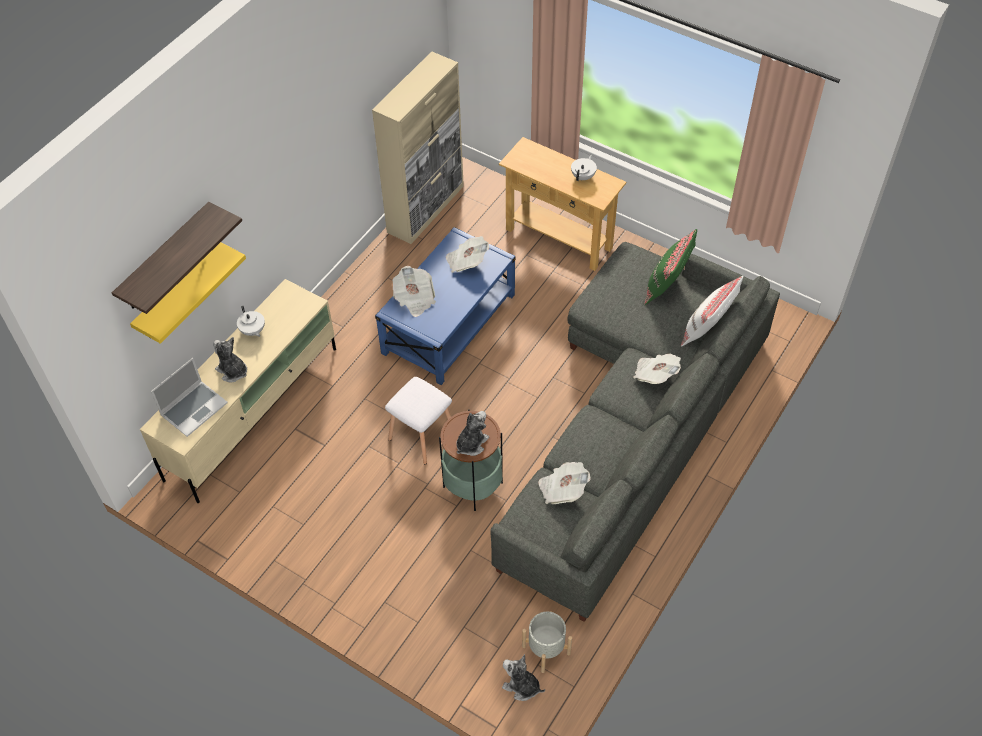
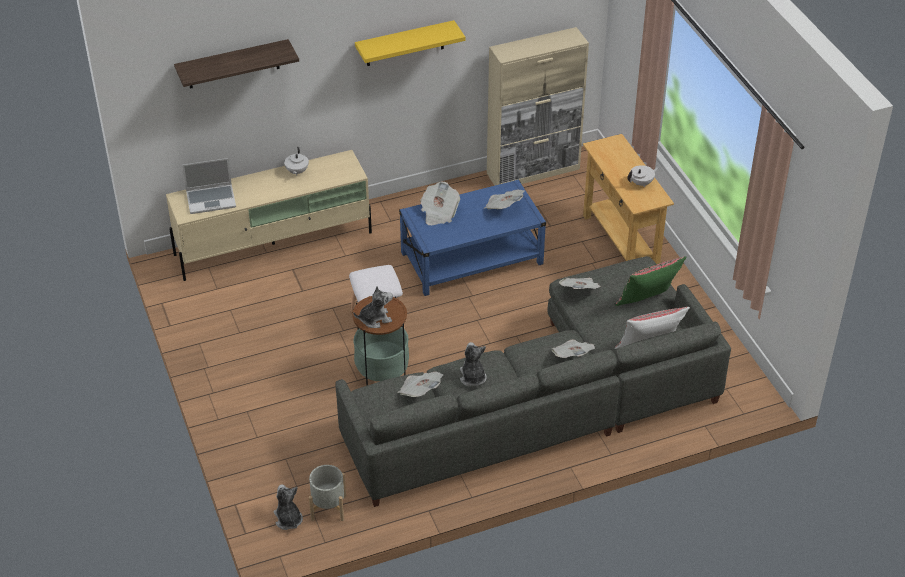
camera: 35 degrees right, 10 degrees down
yellow shelf [130,242,246,344] -> yellow shelf moved to [355,20,465,66]
plush toy [213,337,247,383] -> plush toy moved to [460,342,487,386]
none -> newspaper [559,278,601,289]

